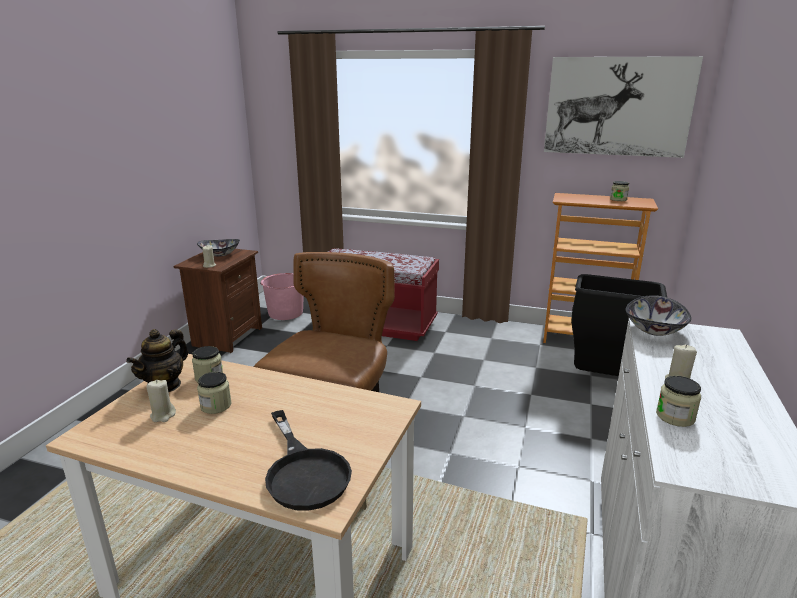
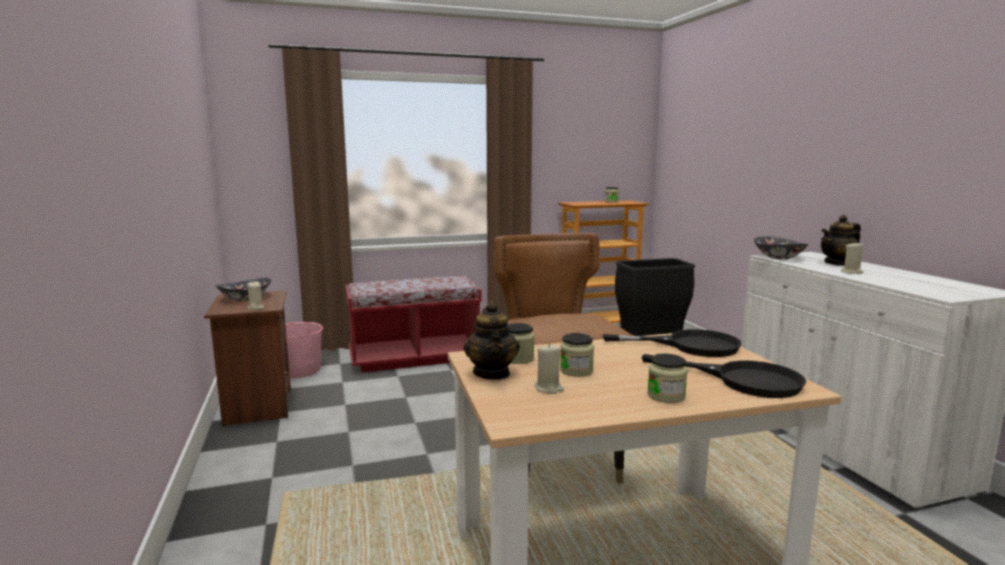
camera: 35 degrees left, 10 degrees down
picture [544,56,703,158] -> none
jar [656,376,701,427] -> jar moved to [647,353,688,403]
none -> black frying pan [603,329,742,357]
none -> teapot [821,215,861,266]

